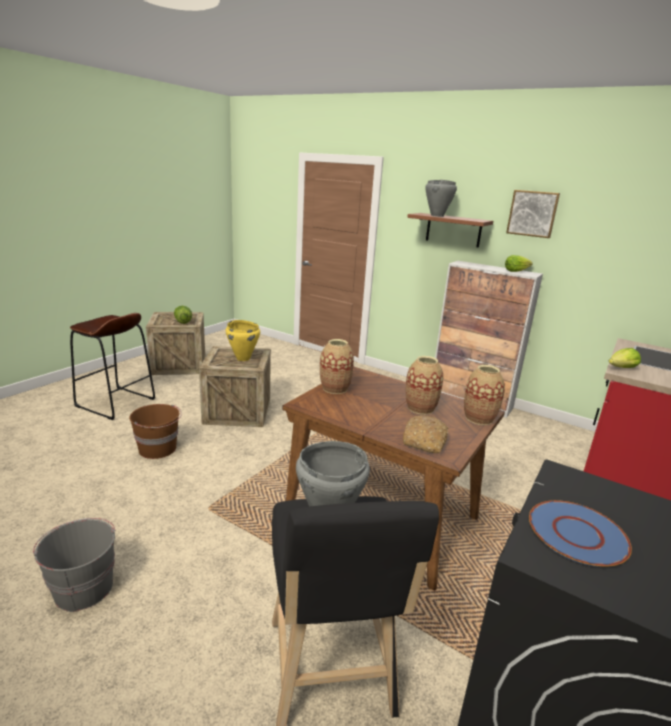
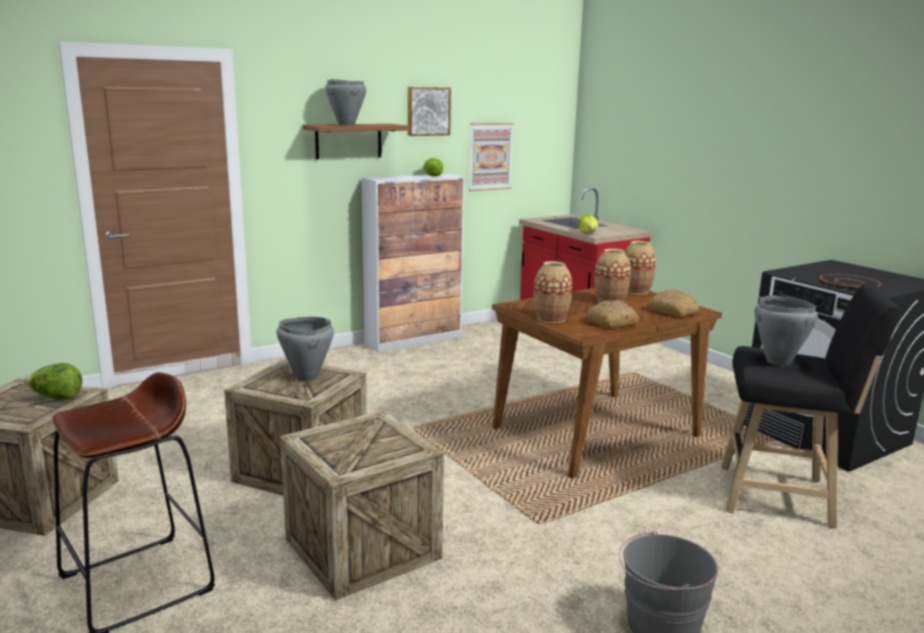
camera: 65 degrees left, 5 degrees down
brown bucket [129,404,182,459] -> crate [280,410,444,600]
yellow cooking pot [226,320,260,361] -> grey cooking pot [276,317,334,381]
blue plate [529,500,632,567] -> black plate [820,274,881,290]
none -> picture [469,123,514,191]
none -> bread [586,300,638,329]

